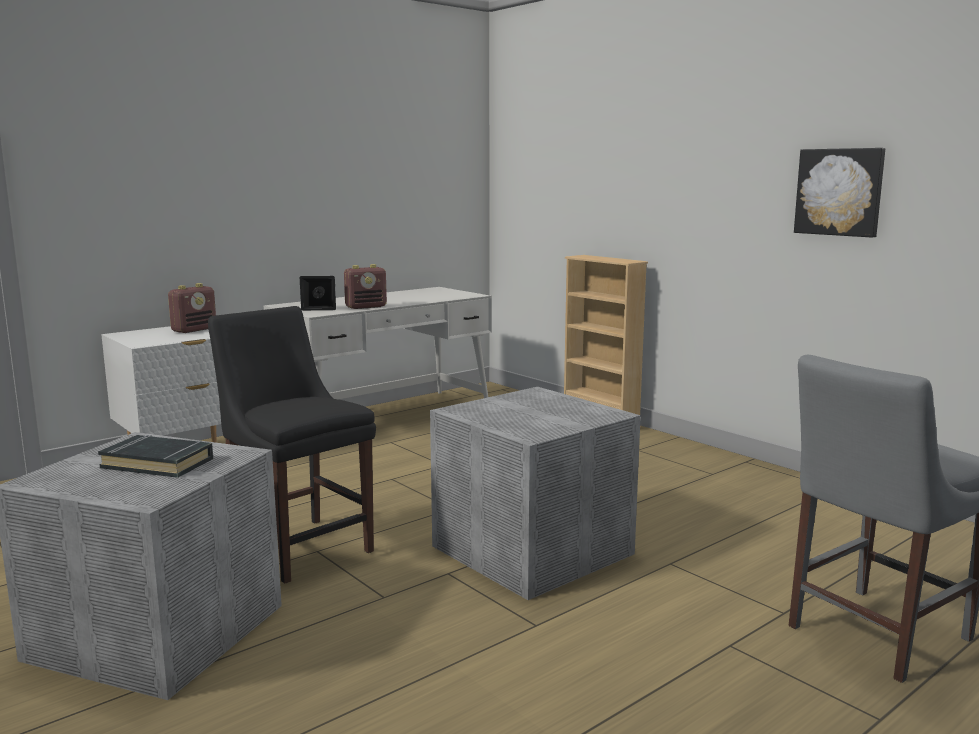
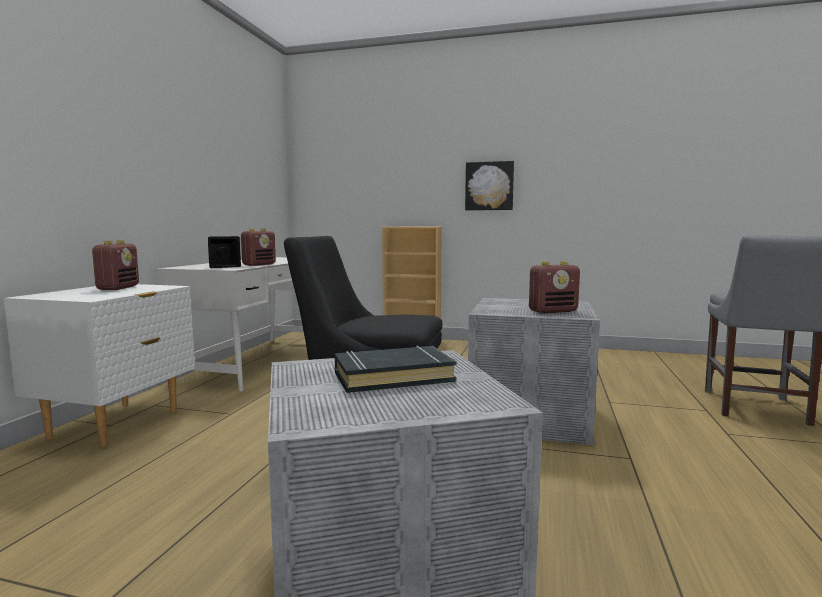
camera: 35 degrees left, 5 degrees down
picture [794,148,885,238] -> picture moved to [465,161,514,210]
none -> radio [529,261,580,313]

